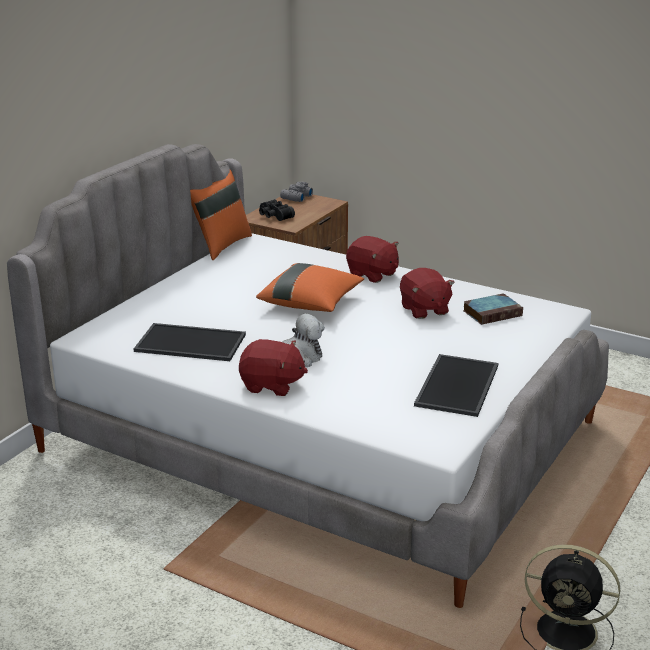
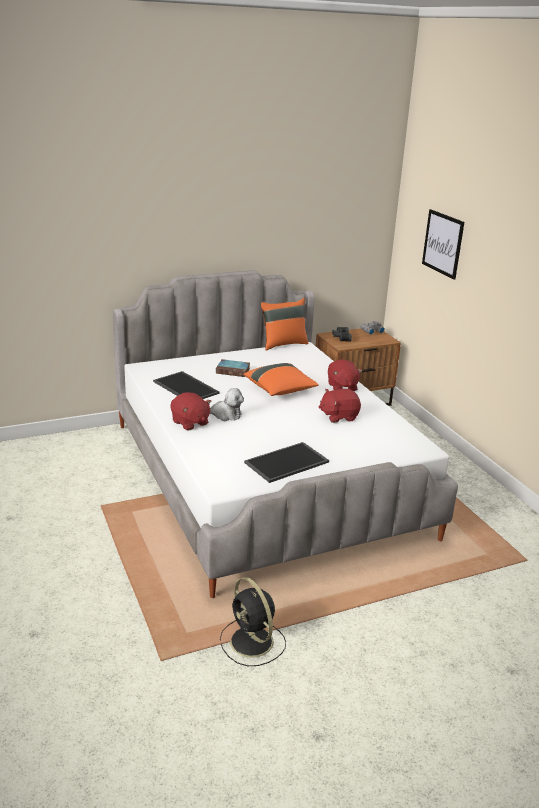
camera: 35 degrees right, 0 degrees up
red plush toy [400,268,455,319] -> red plush toy turned 60 degrees clockwise [319,389,361,423]
book [463,293,523,325] -> book moved to [216,359,250,377]
none -> picture [422,209,464,280]

